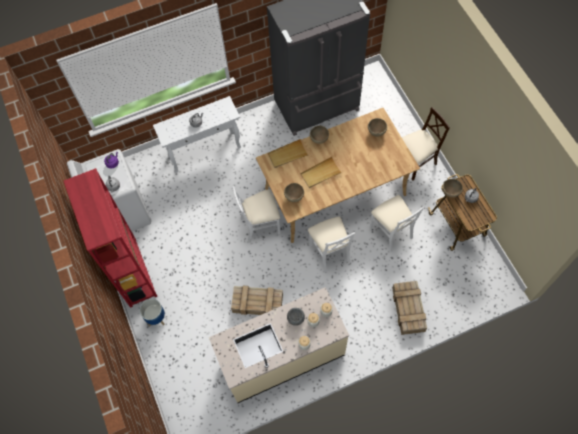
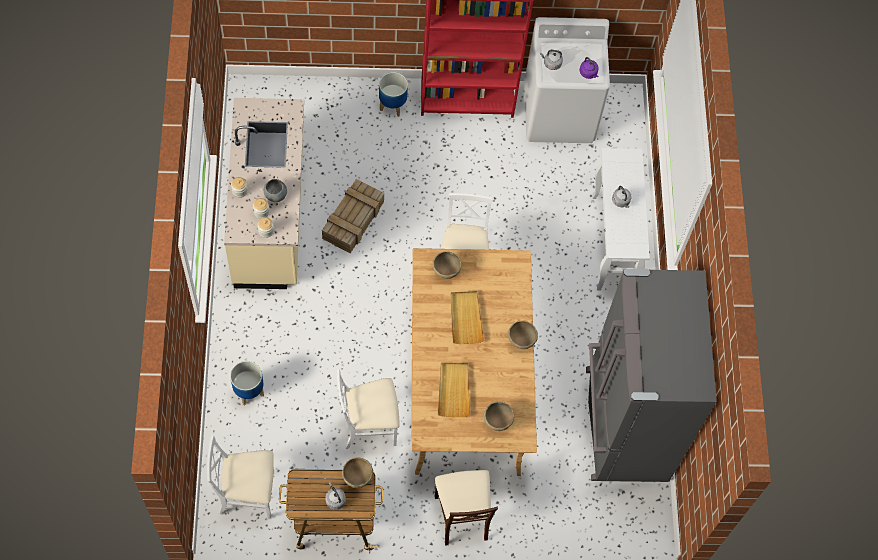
camera: 105 degrees right, 0 degrees up
beige tray [268,139,308,168] -> beige tray moved to [438,362,470,417]
white chair [308,216,355,272] -> white chair moved to [207,435,274,519]
crate [392,281,427,335] -> planter [230,361,264,405]

